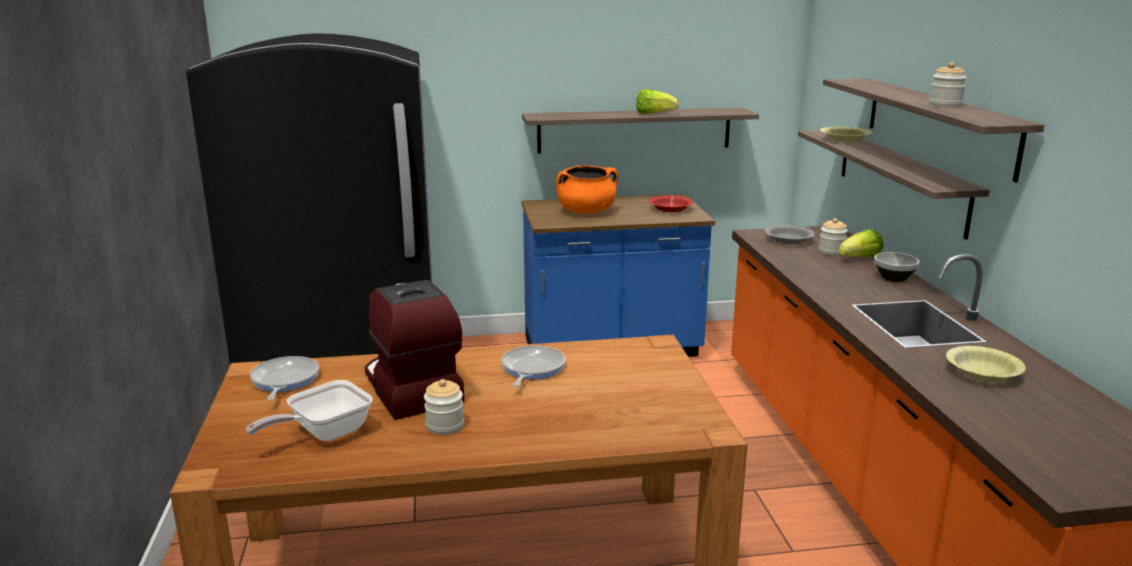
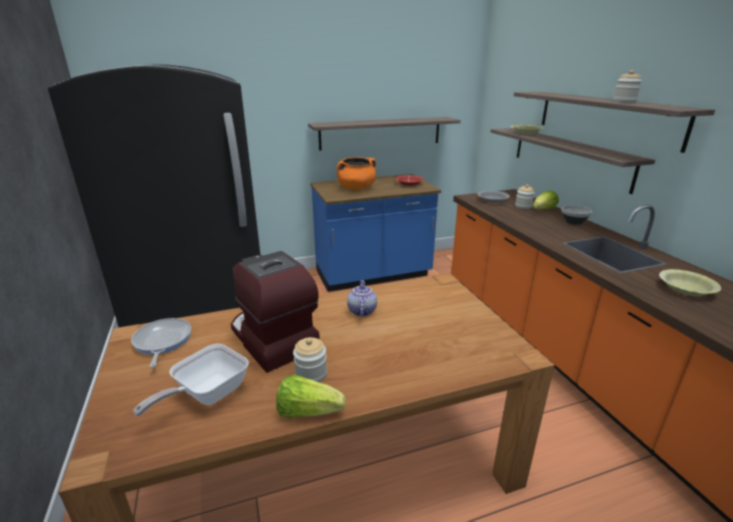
camera: 10 degrees left, 5 degrees up
frying pan [501,345,566,387] -> teapot [347,280,377,317]
lettuce [636,89,679,114] -> lettuce moved to [276,375,346,418]

